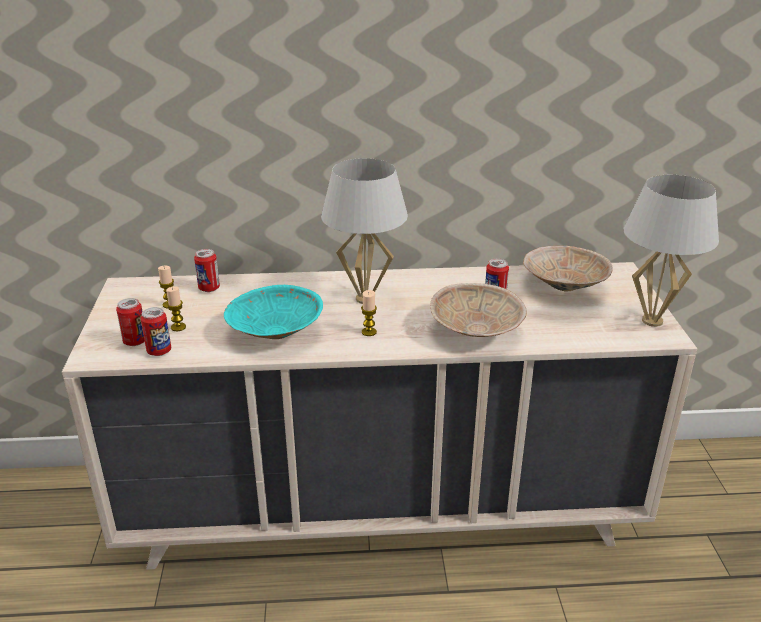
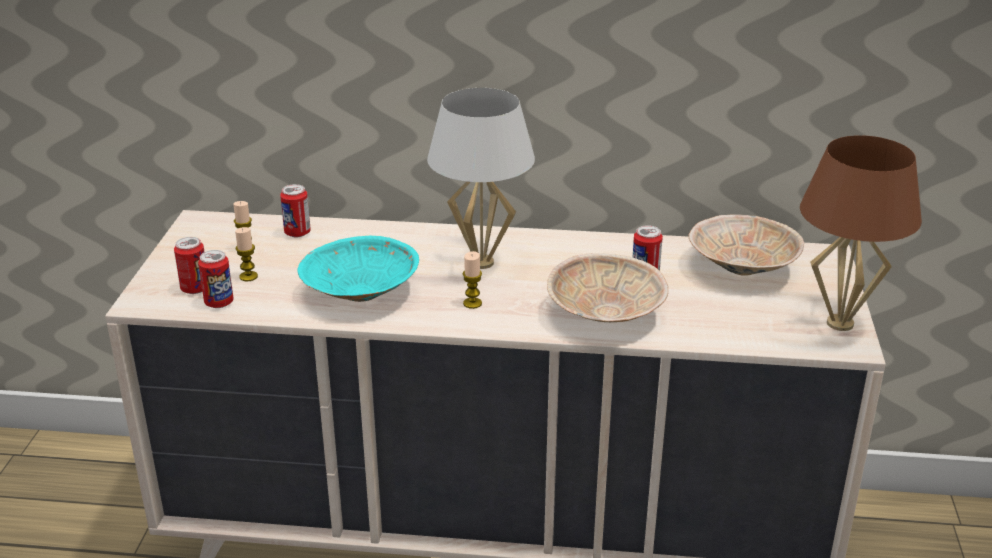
camera: 10 degrees right, 0 degrees up
white table lamp [623,175,719,327] -> brown table lamp [800,135,922,331]

